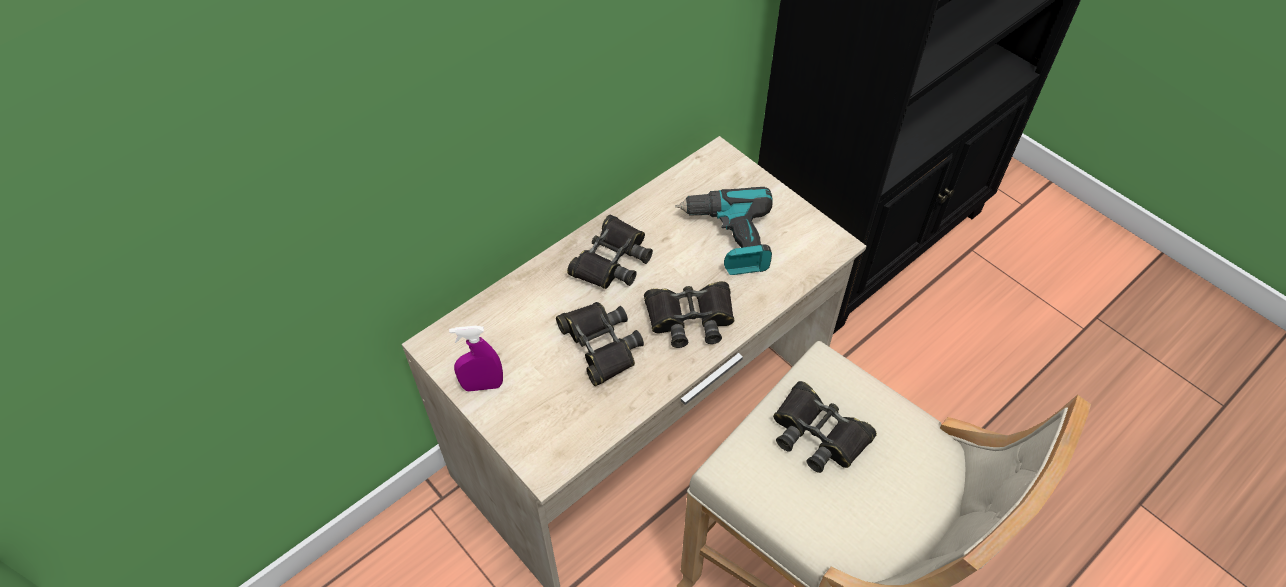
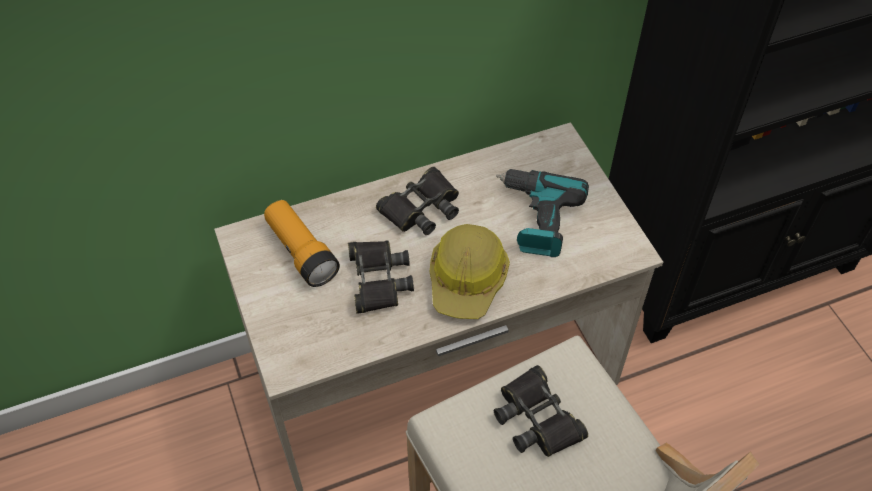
camera: 20 degrees right, 0 degrees up
purple spray bottle [449,326,503,391] -> none
black binoculars [644,281,734,348] -> hard hat [430,224,510,319]
none -> flashlight [264,200,340,287]

